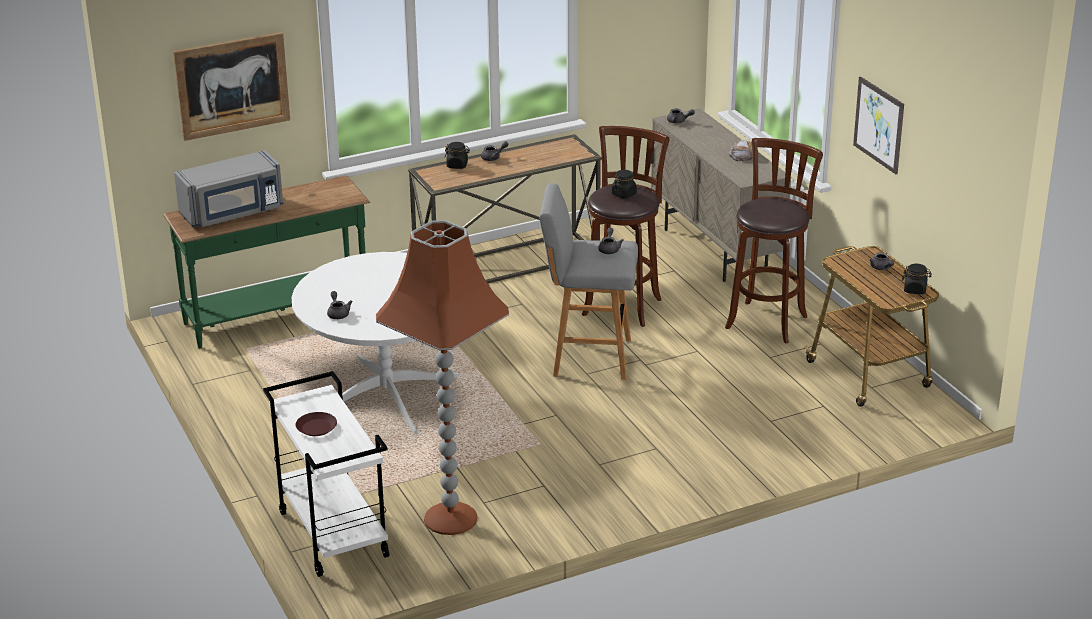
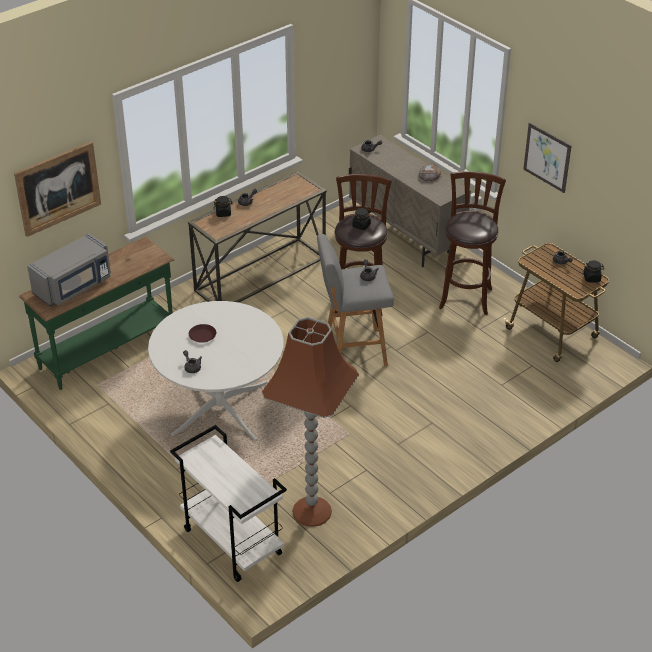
camera: 15 degrees left, 10 degrees up
brown plate [296,412,337,436] -> brown plate moved to [189,324,216,343]

